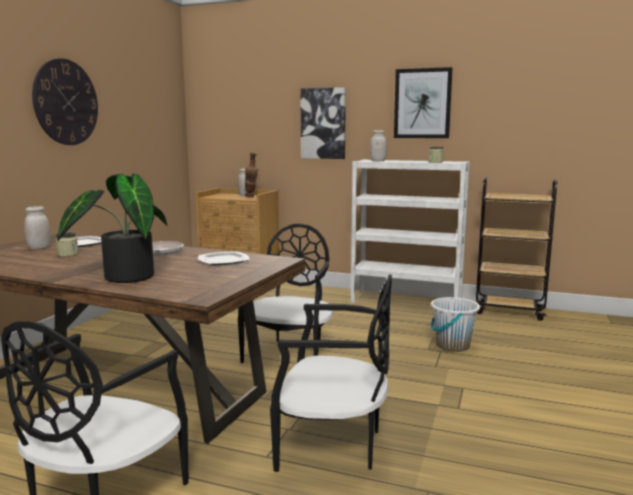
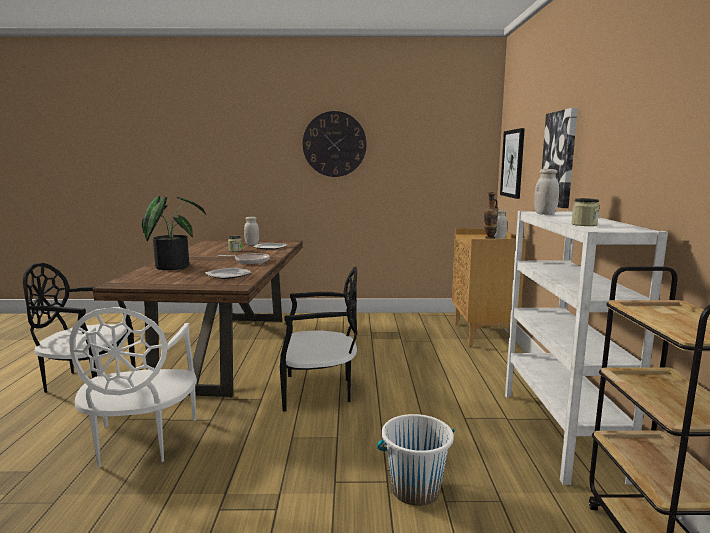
camera: 70 degrees right, 0 degrees up
black chair [270,274,392,472] -> white chair [69,307,197,468]
picture [394,67,452,138] -> picture moved to [500,128,525,199]

